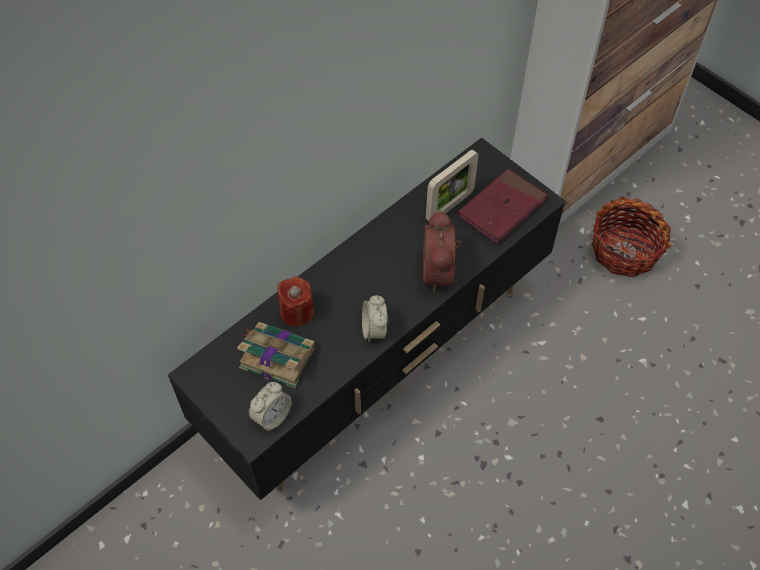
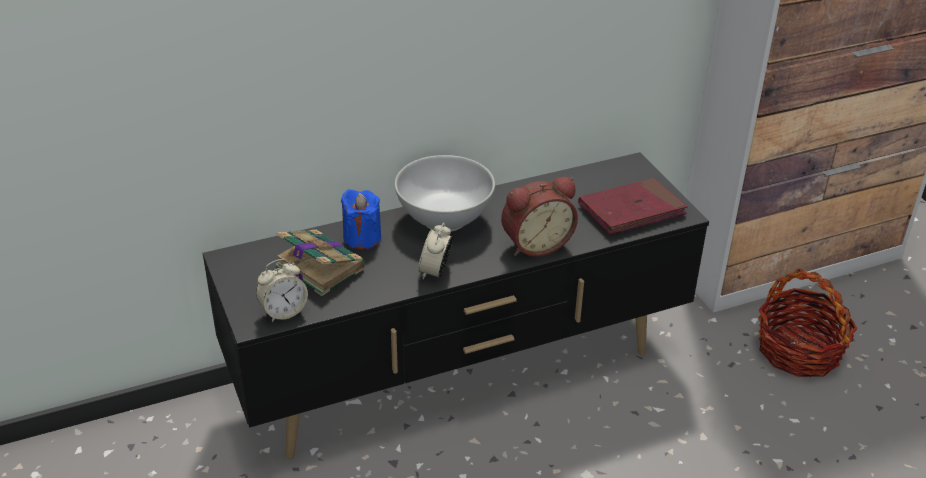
camera: 20 degrees right, 20 degrees down
red candle [278,276,314,327] -> blue candle [341,189,381,250]
alarm clock [423,210,461,292] -> alarm clock turned 135 degrees counterclockwise [501,177,578,257]
picture frame [426,150,479,221] -> none
none -> white bowl [394,155,495,232]

